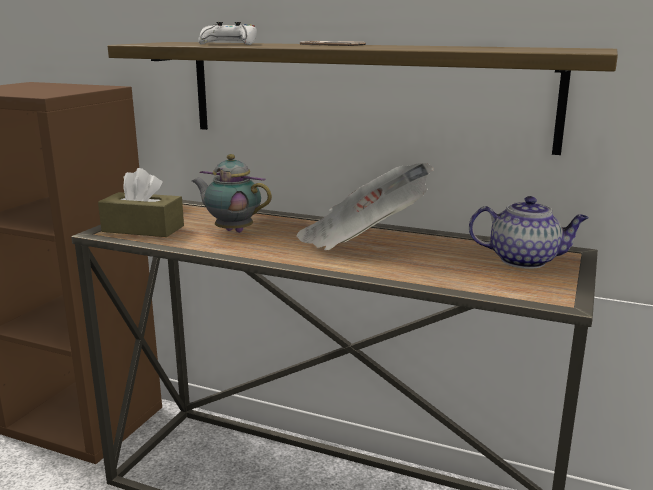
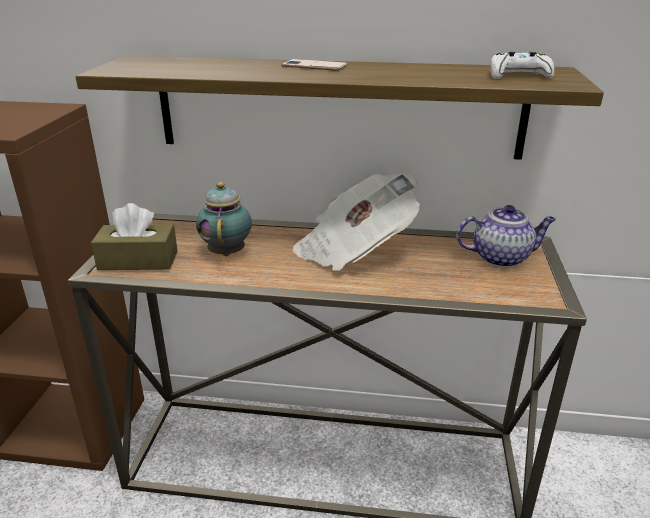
camera: 15 degrees left, 10 degrees up
teapot [192,154,272,233] -> teapot turned 75 degrees clockwise [196,182,252,256]
white game controller [198,22,257,45] -> white game controller moved to [491,52,554,79]

